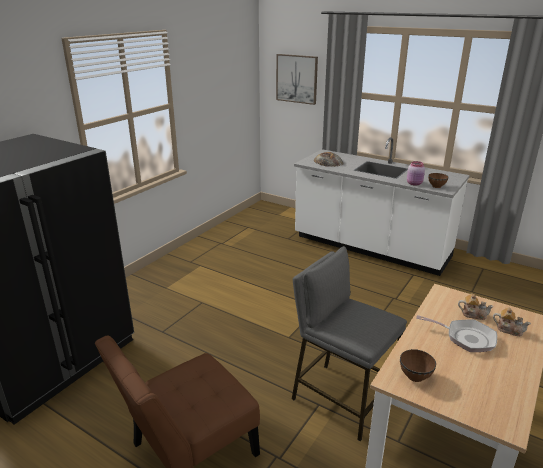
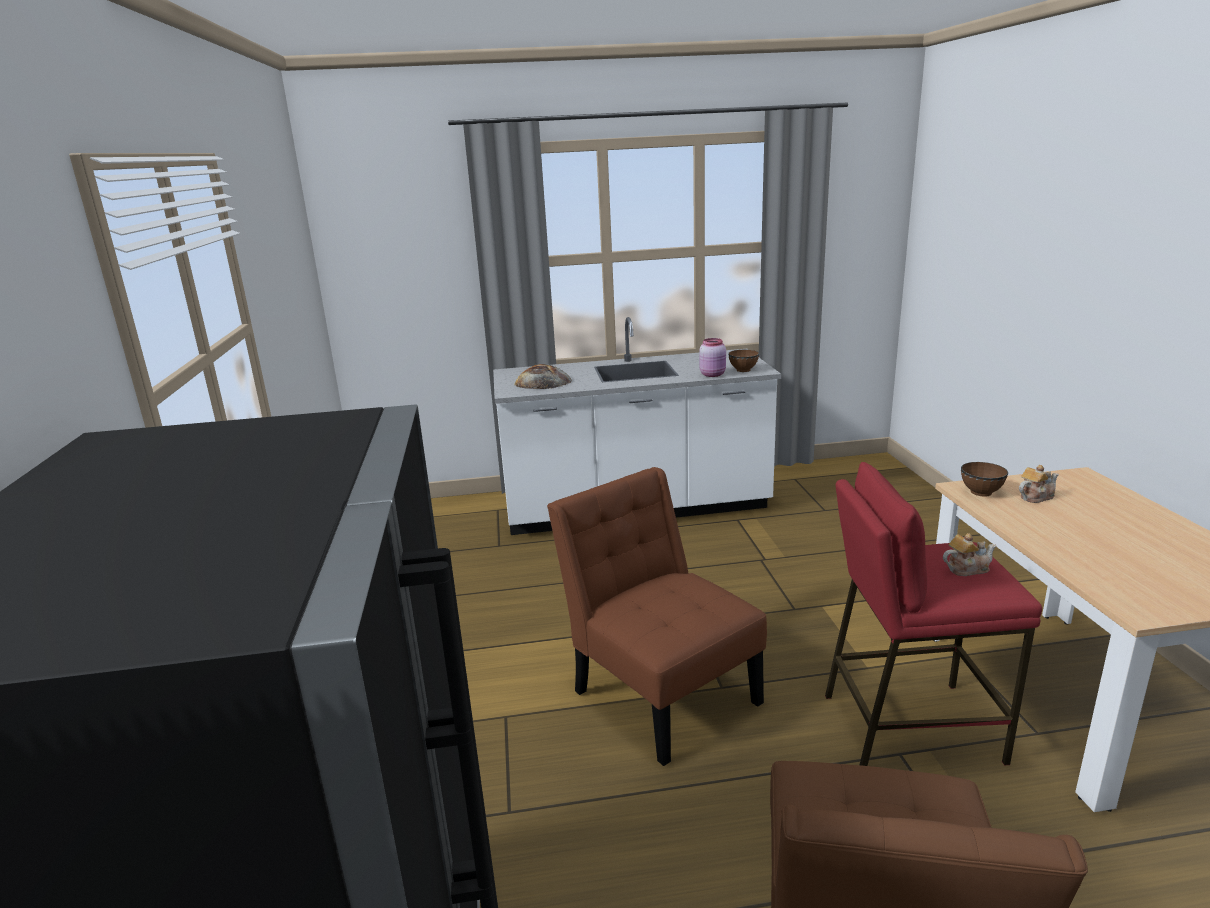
camera: 40 degrees left, 5 degrees down
picture [276,54,318,105] -> none
grey stool [292,246,407,441] -> red stool [825,462,1042,766]
brown bowl [400,349,436,382] -> brown bowl moved to [961,462,1008,497]
frying pan [416,315,497,352] -> none
teapot [493,308,531,336] -> teapot moved to [943,533,996,576]
none -> brown chair [547,467,767,766]

